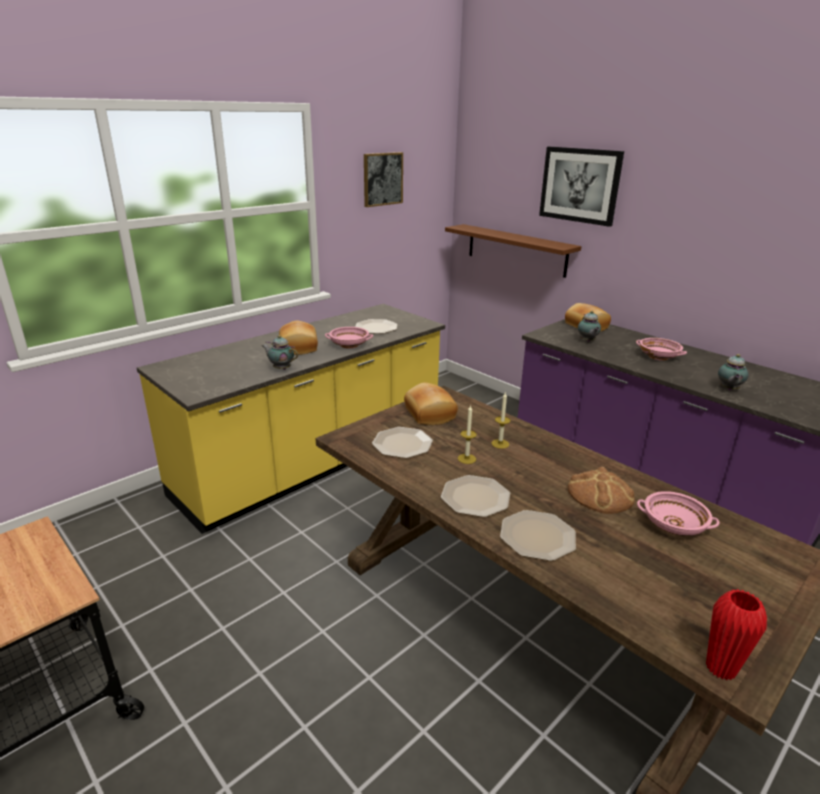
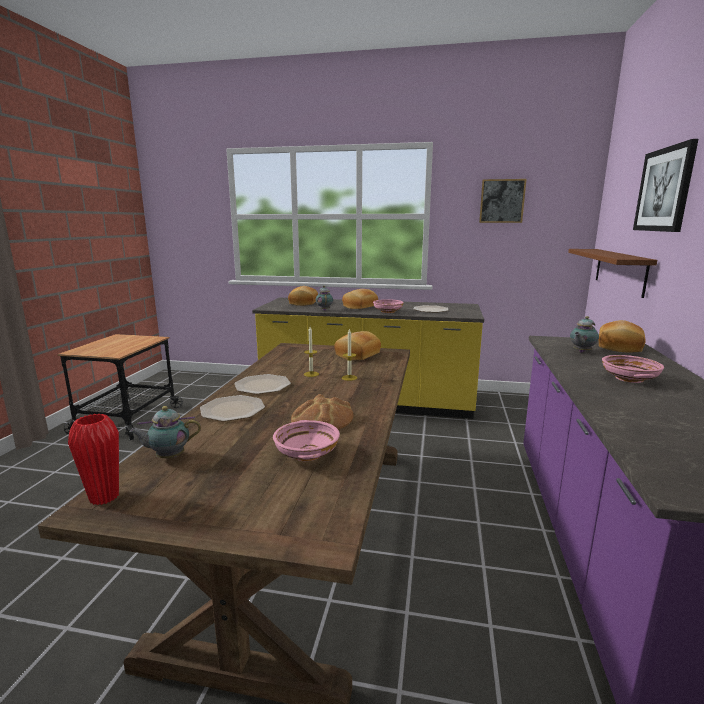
camera: 55 degrees right, 10 degrees down
plate [372,427,433,458] -> none
teapot [718,354,748,390] -> teapot moved to [129,406,201,458]
none -> bread [288,286,318,306]

